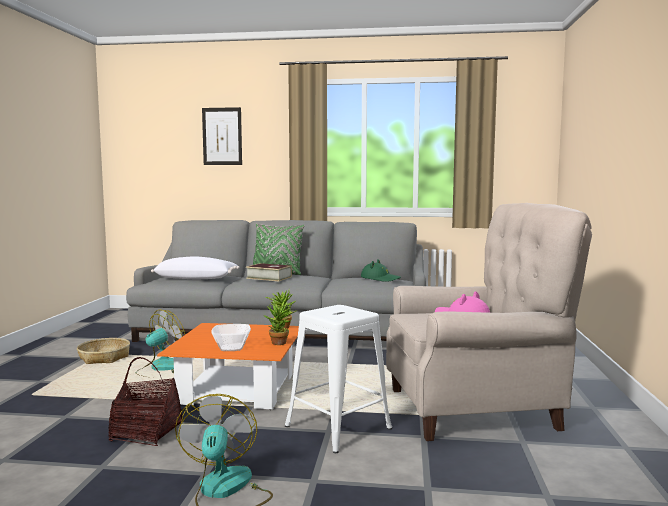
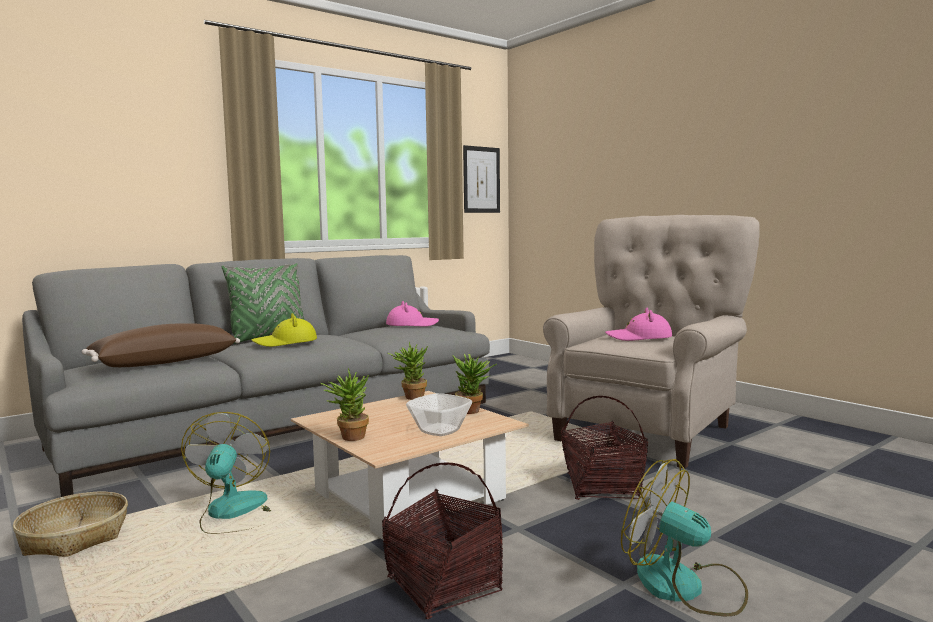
camera: 45 degrees left, 0 degrees up
white pillow [151,257,239,279] -> brown pillow [82,323,240,367]
orange coffee table [157,323,299,410] -> beige coffee table [291,391,529,540]
picture [202,107,242,165] -> picture moved to [463,145,500,213]
book [246,263,292,281] -> yellow hat [252,313,317,347]
white stool [285,305,393,453] -> basket [560,396,648,500]
green hat [361,259,401,282] -> pink hat [386,301,439,326]
none -> potted plant [321,368,370,441]

